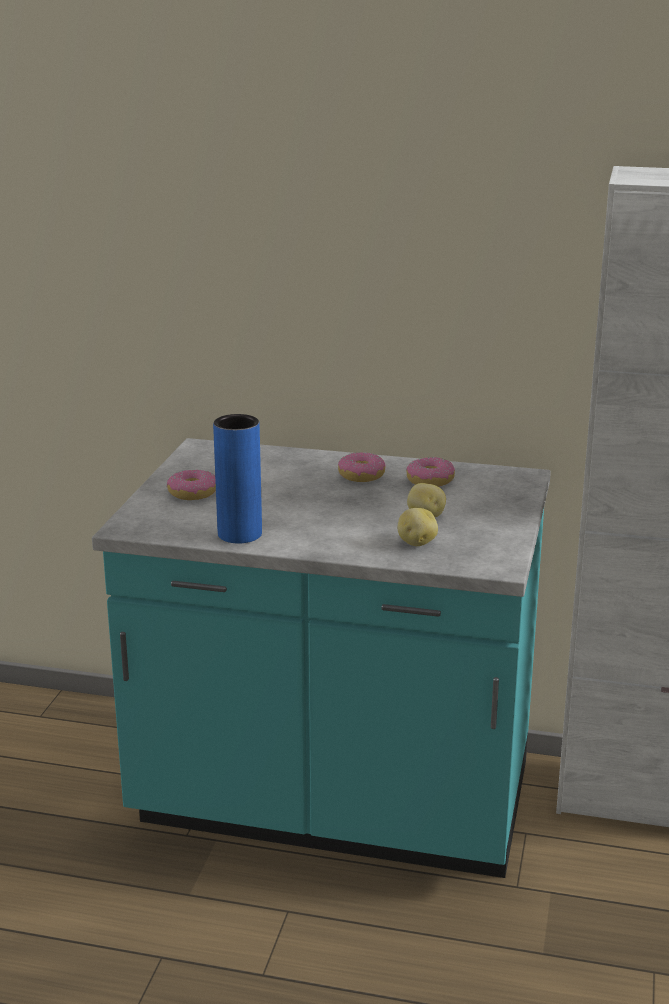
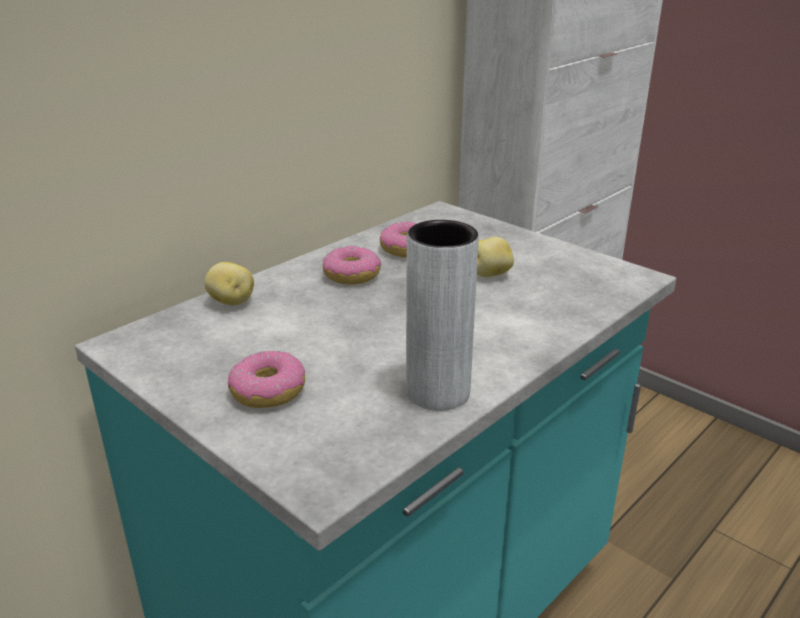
camera: 60 degrees left, 5 degrees up
blue vase [213,414,262,543] -> grey vase [406,220,479,411]
potato [397,508,438,546] -> potato moved to [204,262,254,305]

